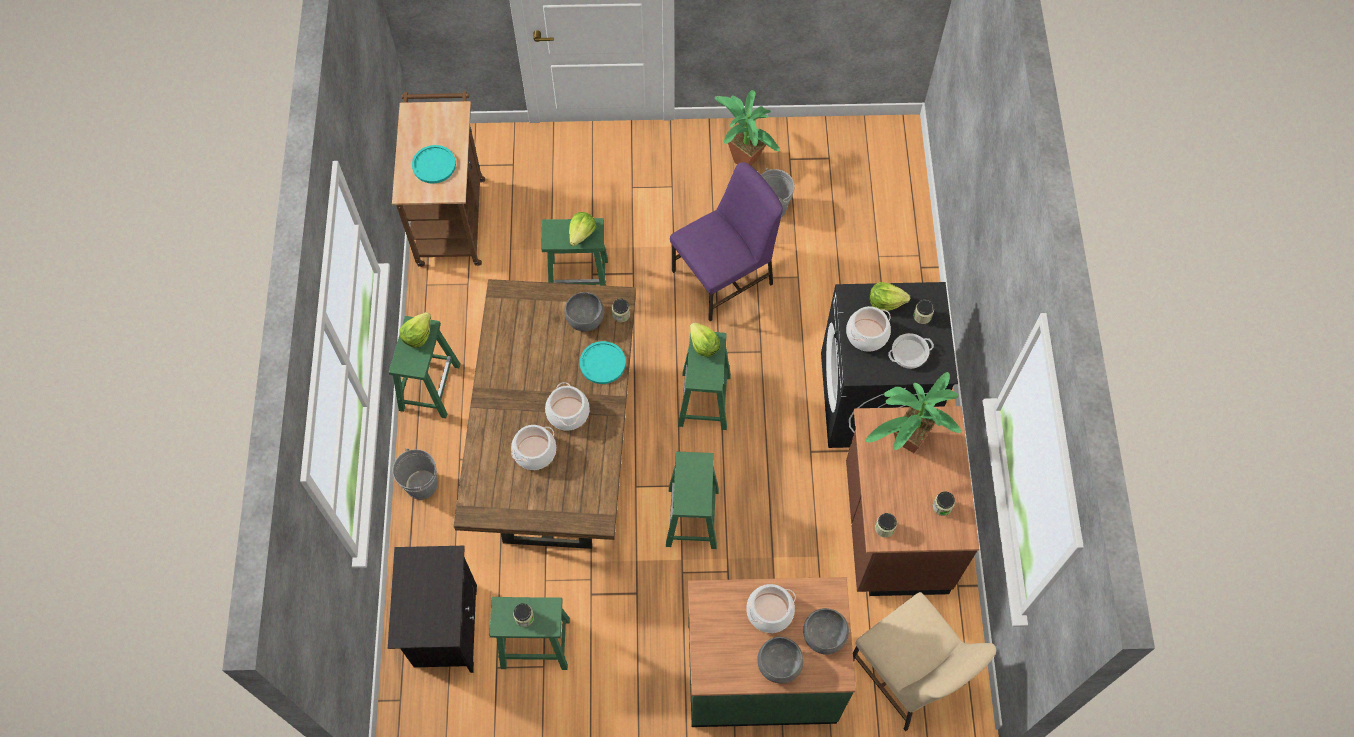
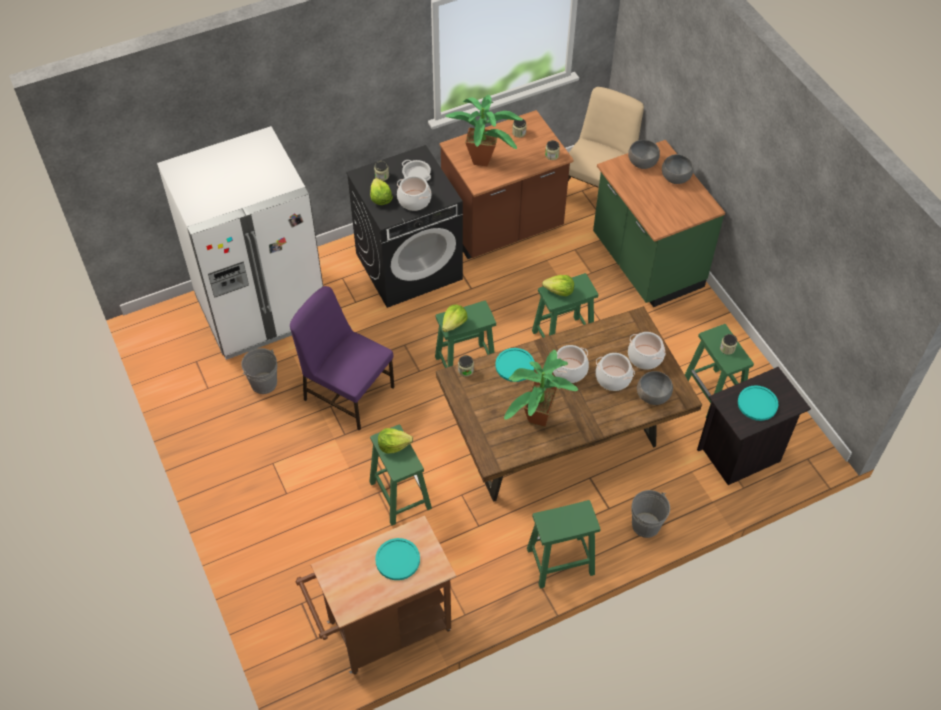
camera: 115 degrees left, 10 degrees down
lettuce [400,312,431,348] -> lettuce moved to [542,275,574,296]
grey bowl [564,292,604,331] -> grey bowl moved to [637,371,673,405]
potted plant [715,90,780,166] -> potted plant moved to [504,350,578,427]
cooking pot [746,584,796,633] -> cooking pot moved to [628,332,666,370]
none -> white fridge [157,126,323,360]
none -> turquoise plate [738,386,778,421]

